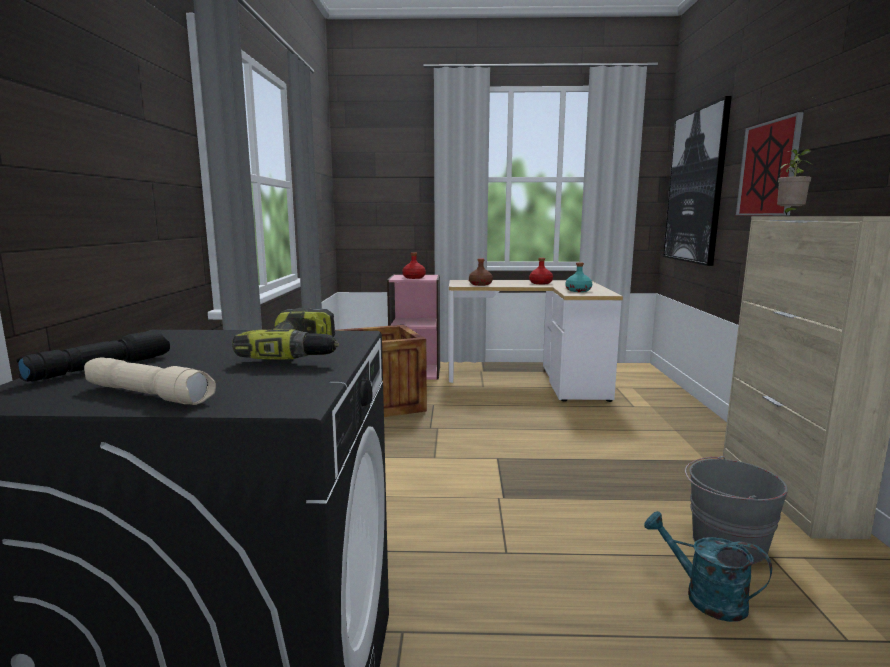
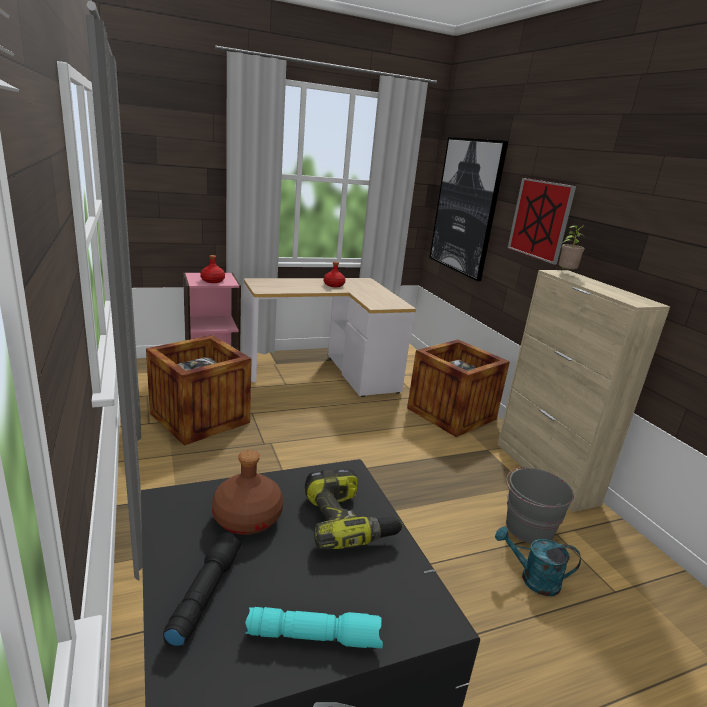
camera: 25 degrees left, 10 degrees up
beige flashlight [84,357,216,405] -> turquoise flashlight [245,607,383,649]
brown bottle [469,258,493,286] -> brown bottle moved to [212,450,283,535]
turquoise bottle [565,262,592,292] -> none
none -> crate [407,340,510,437]

